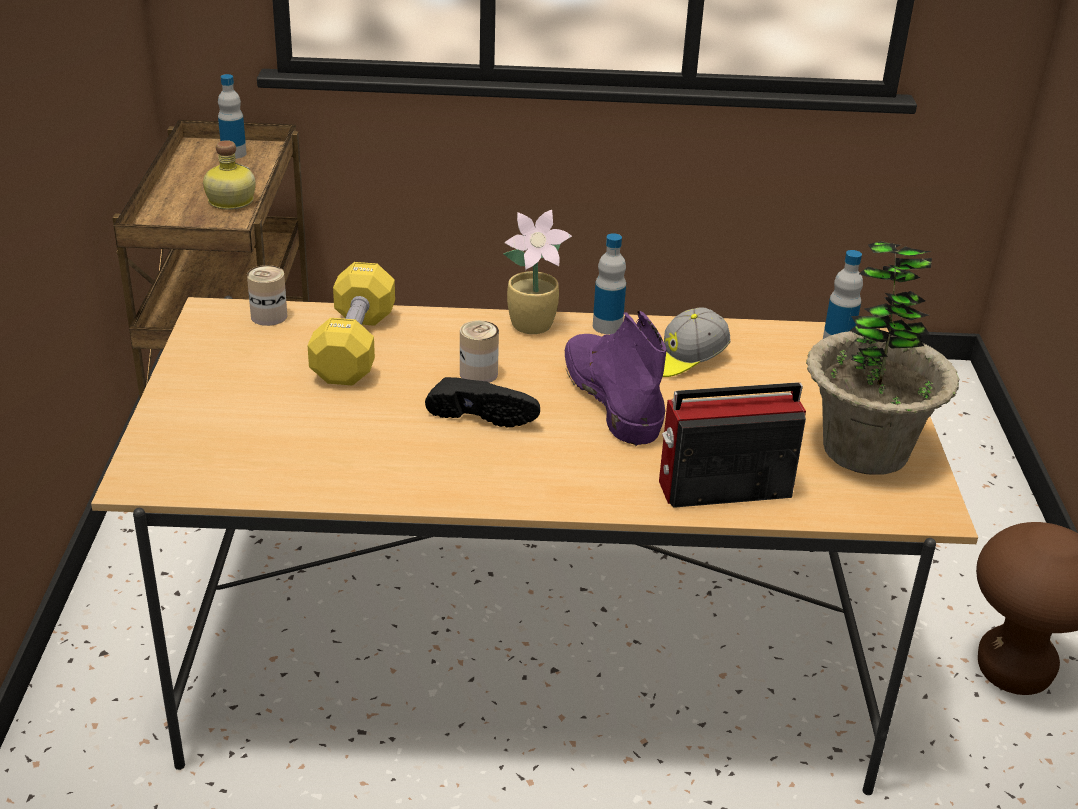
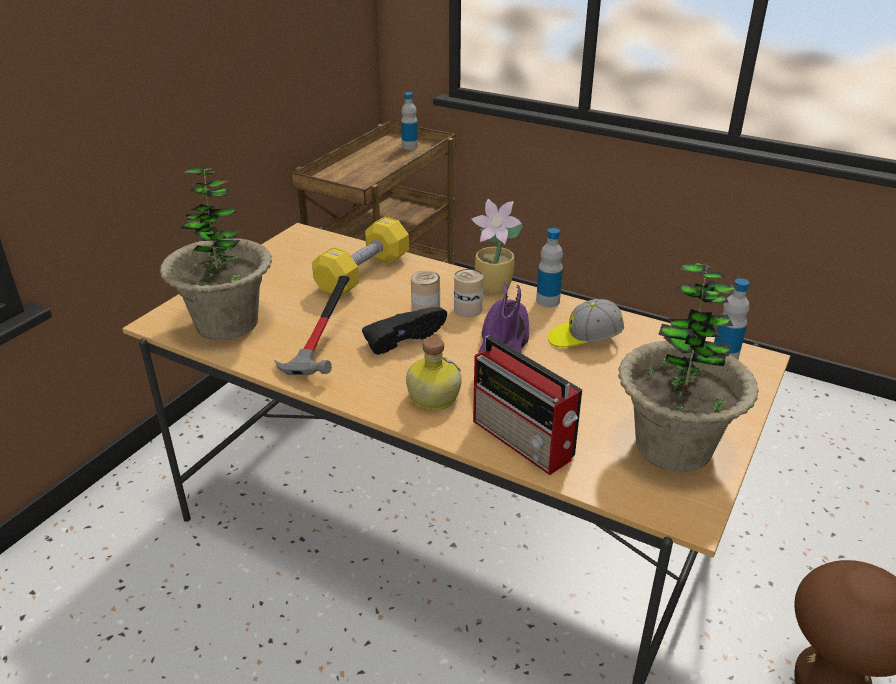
camera: 30 degrees right, 0 degrees up
bottle [203,140,256,210] -> bottle moved to [406,337,462,410]
can [247,265,287,326] -> can moved to [454,269,483,317]
black shoe [425,377,540,428] -> black shoe turned 75 degrees counterclockwise [362,307,447,355]
radio [659,382,806,508] -> radio turned 150 degrees counterclockwise [473,335,582,475]
none -> potted plant [160,168,272,340]
none -> hammer [274,276,350,375]

